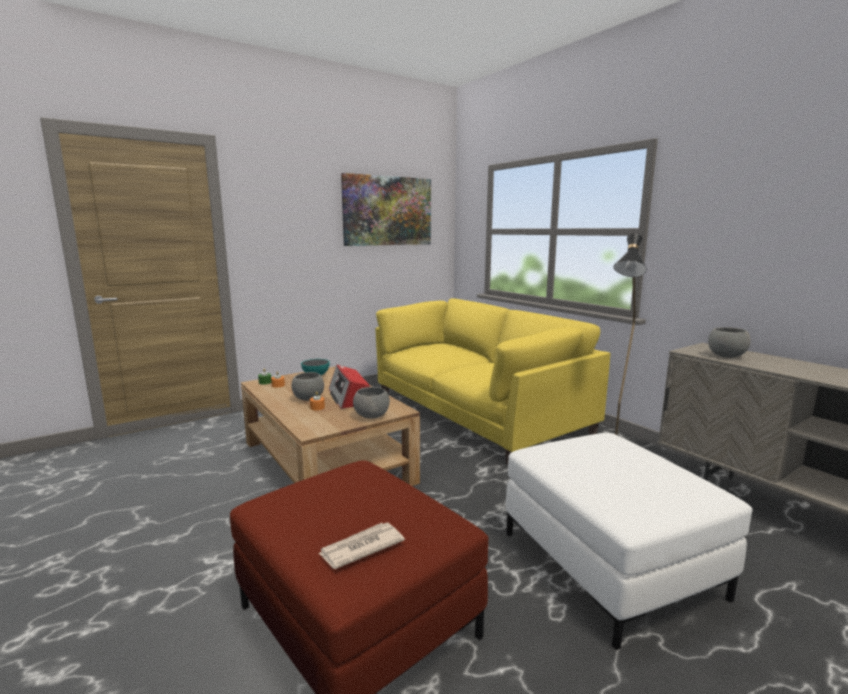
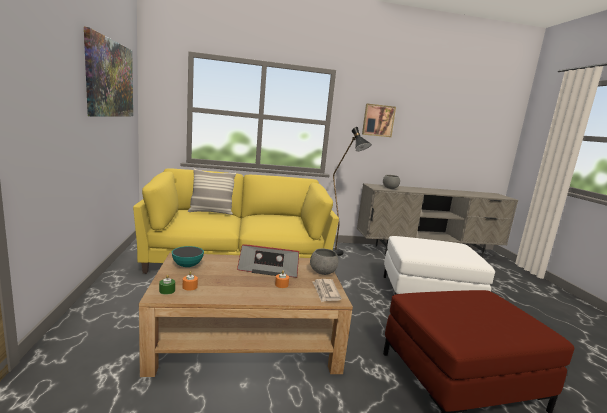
camera: 65 degrees left, 0 degrees up
grey bowl [292,372,324,401] -> none
newspaper [318,523,405,569] -> newspaper moved to [312,279,342,302]
none -> pillow [188,168,236,215]
none -> picture [362,104,396,137]

